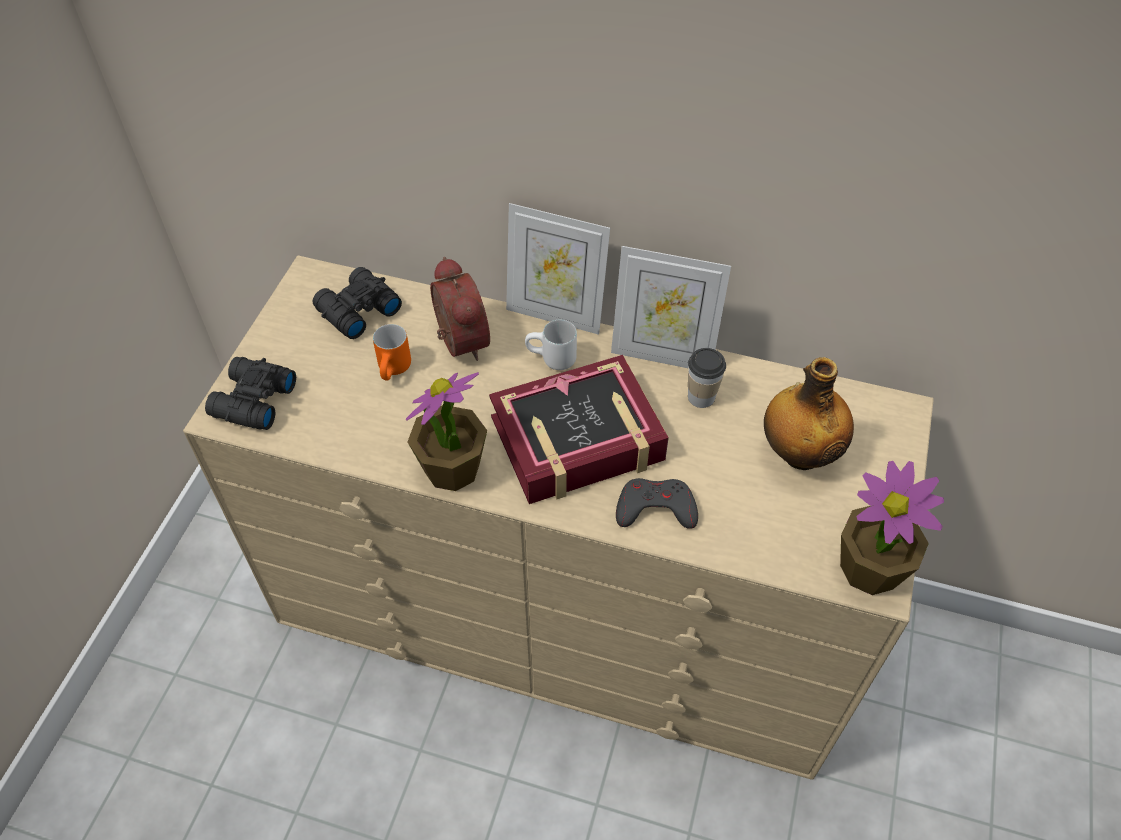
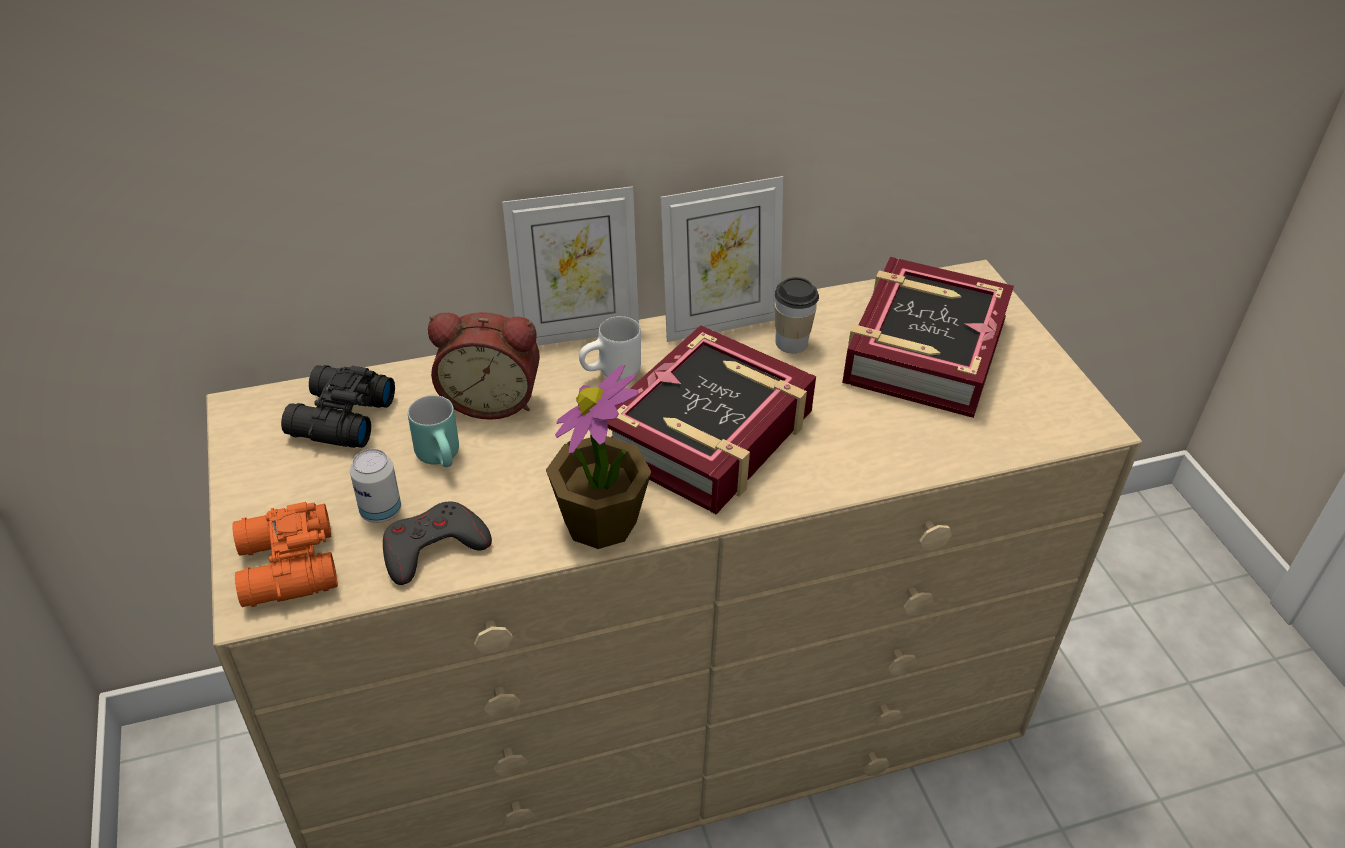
camera: 35 degrees left, 10 degrees down
black binoculars [205,357,296,430] -> orange binoculars [232,502,338,607]
orange mug [373,324,411,380] -> turquoise mug [408,395,459,467]
alarm clock [430,257,490,361] -> alarm clock turned 150 degrees clockwise [428,312,540,420]
grey game controller [616,478,698,529] -> grey game controller moved to [383,502,492,585]
bottle [764,357,854,470] -> book [842,257,1014,418]
potted plant [840,461,944,595] -> none
none -> can [350,449,401,523]

